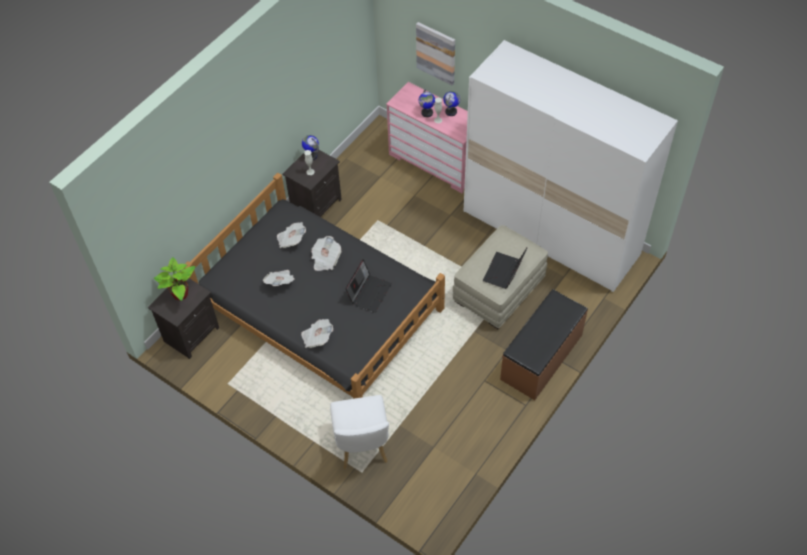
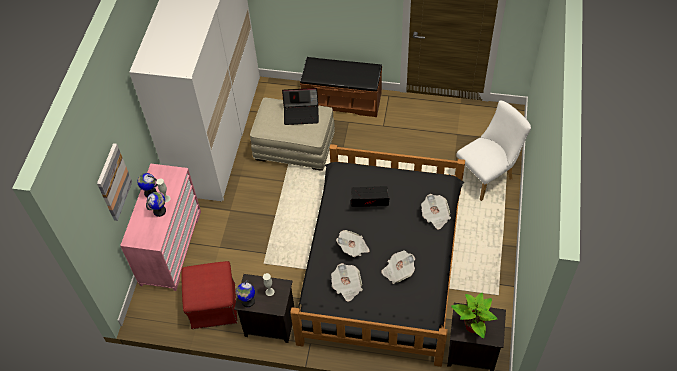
camera: 115 degrees left, 0 degrees up
none -> red ottoman [182,261,238,329]

